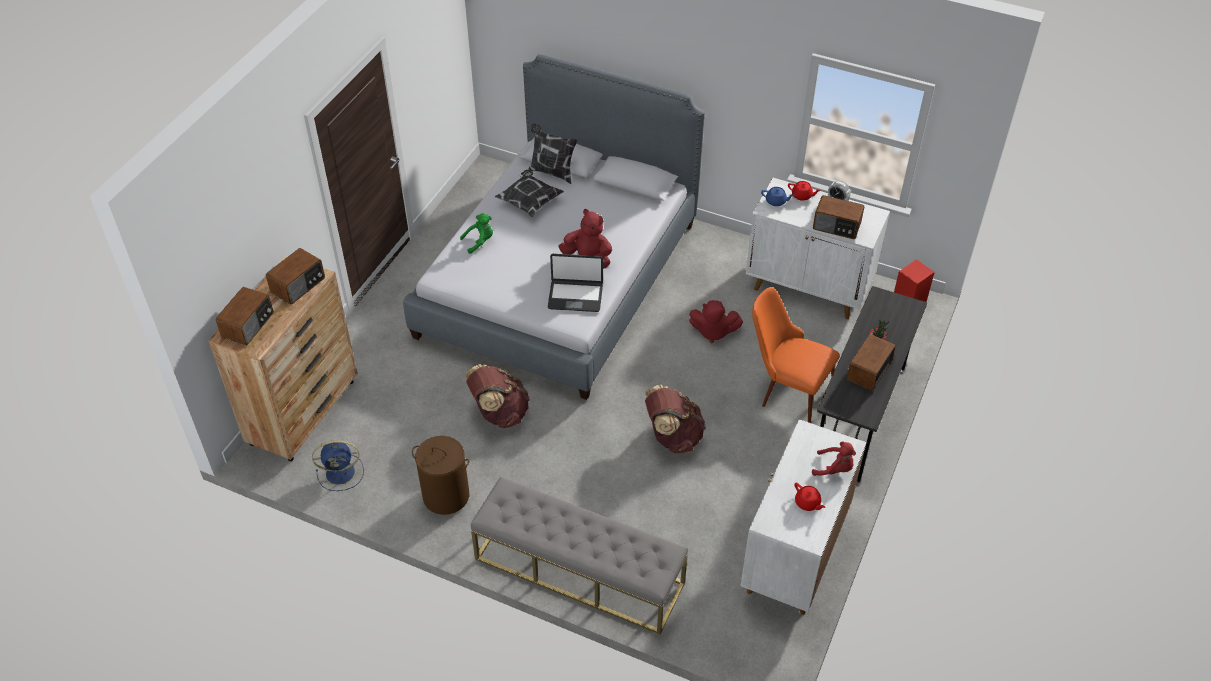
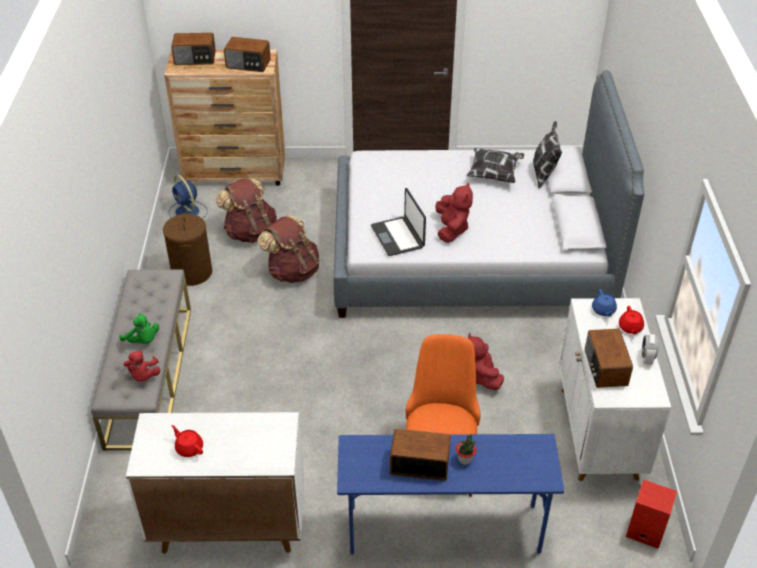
camera: 65 degrees right, 5 degrees down
green plush toy [460,213,493,254] -> green plush toy moved to [119,313,159,344]
brown backpack [645,385,706,453] -> brown backpack moved to [216,178,277,243]
red teapot [794,483,826,511] -> red teapot turned 105 degrees clockwise [172,425,203,457]
red plush toy [812,441,856,476] -> red plush toy moved to [124,350,160,382]
grey desk [817,286,927,483] -> blue desk [337,434,564,555]

